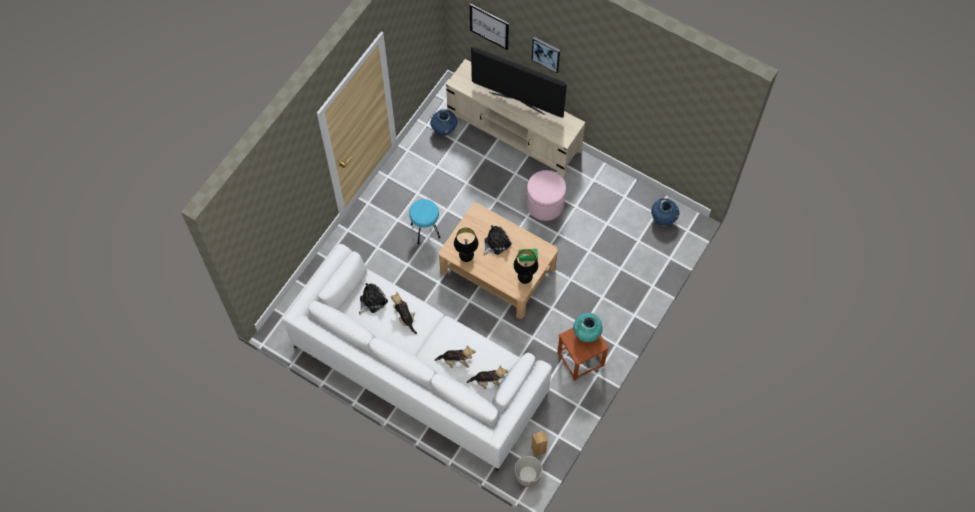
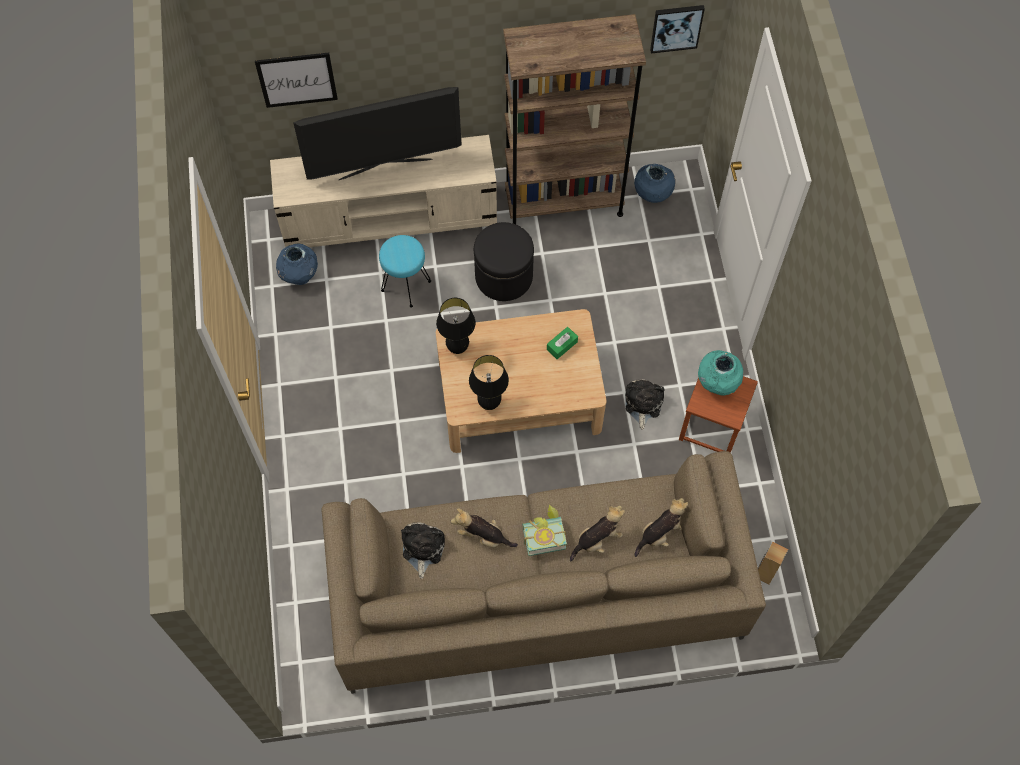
camera: 40 degrees left, 0 degrees up
white sofa [283,244,552,471] -> brown sofa [322,451,766,694]
turquoise stool [409,199,441,244] -> turquoise stool moved to [379,235,431,307]
plush toy [483,225,512,256] -> plush toy moved to [625,379,664,430]
black table lamp [513,250,538,284] -> black table lamp moved to [436,298,476,354]
planter [515,456,542,487] -> none
pink ottoman [526,170,566,221] -> black ottoman [474,222,534,301]
picture [532,37,560,73] -> picture moved to [650,5,705,54]
none -> brown bookcase [503,14,646,224]
none -> book [522,505,567,556]

